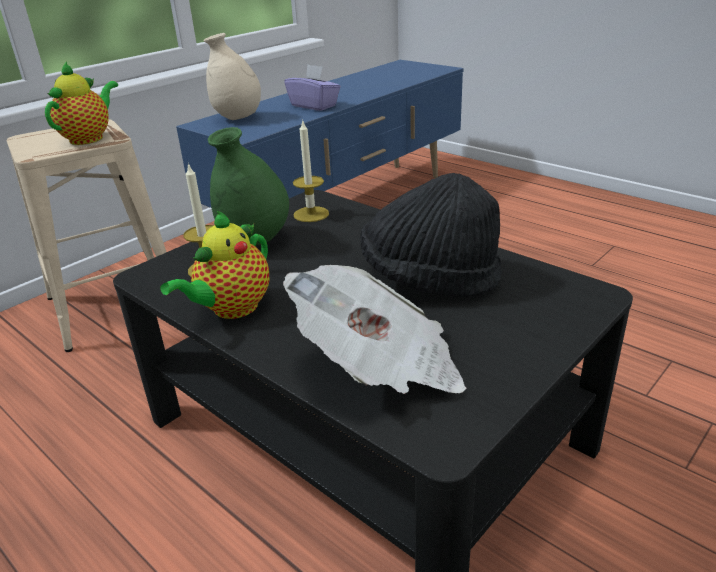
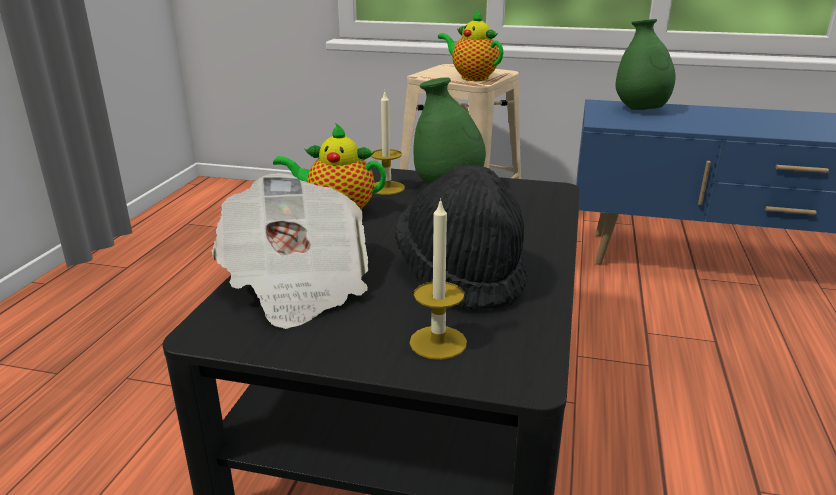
camera: 60 degrees right, 5 degrees down
teapot [45,61,118,145] -> teapot turned 135 degrees counterclockwise [438,10,503,81]
beige vase [204,33,261,120] -> green vase [615,19,675,110]
purple tissue box [284,64,341,111] -> none
candle [293,119,329,222] -> candle moved to [409,198,467,360]

